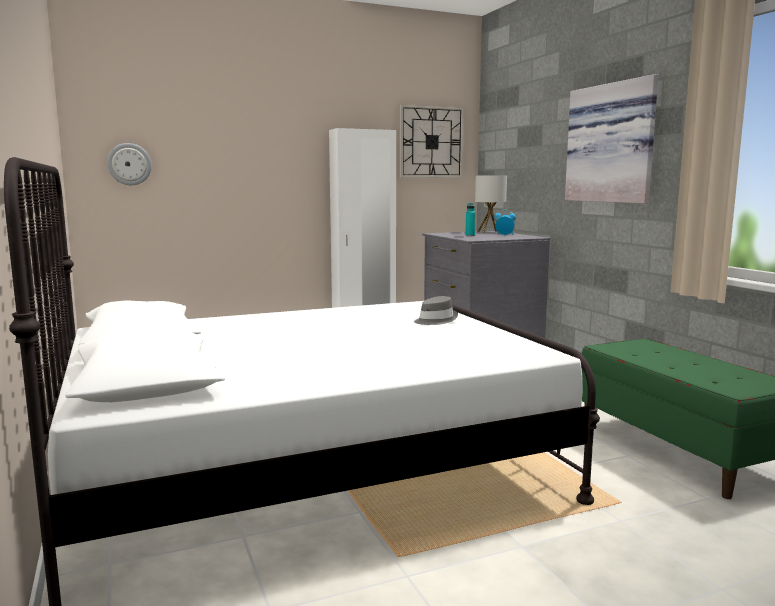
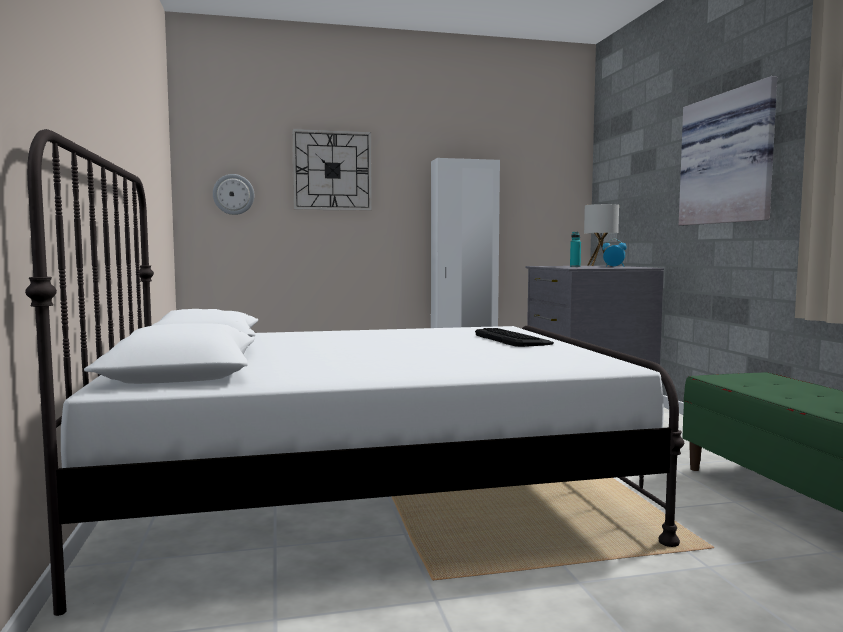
camera: 10 degrees right, 5 degrees down
wall clock [400,104,464,178] -> wall clock moved to [292,129,372,211]
grey hat [414,296,458,325] -> keyboard [475,328,554,347]

